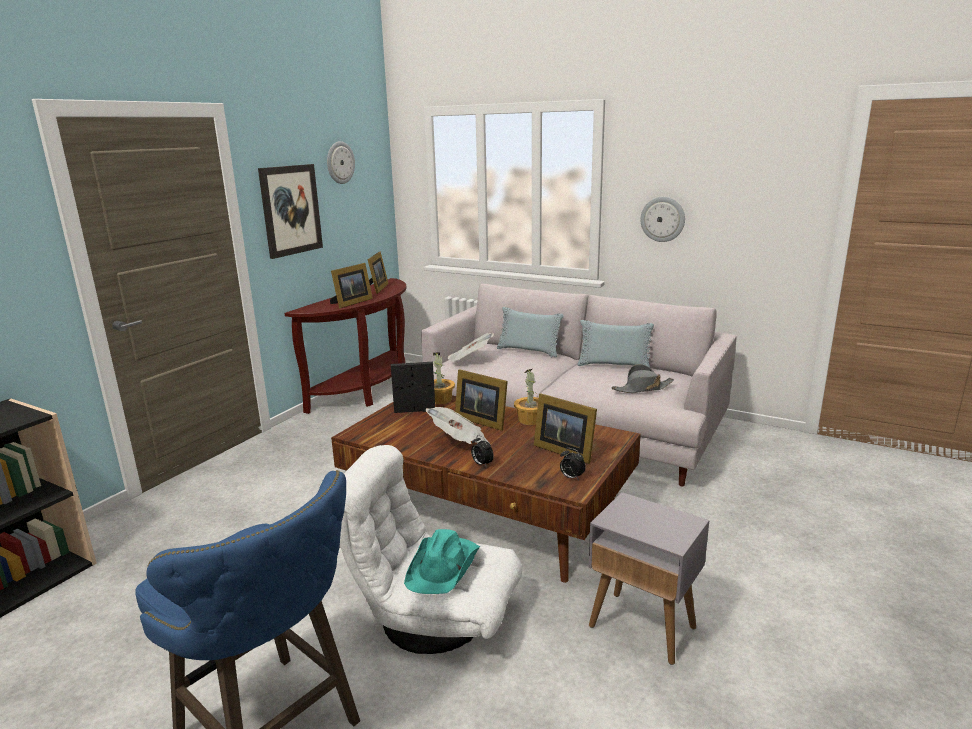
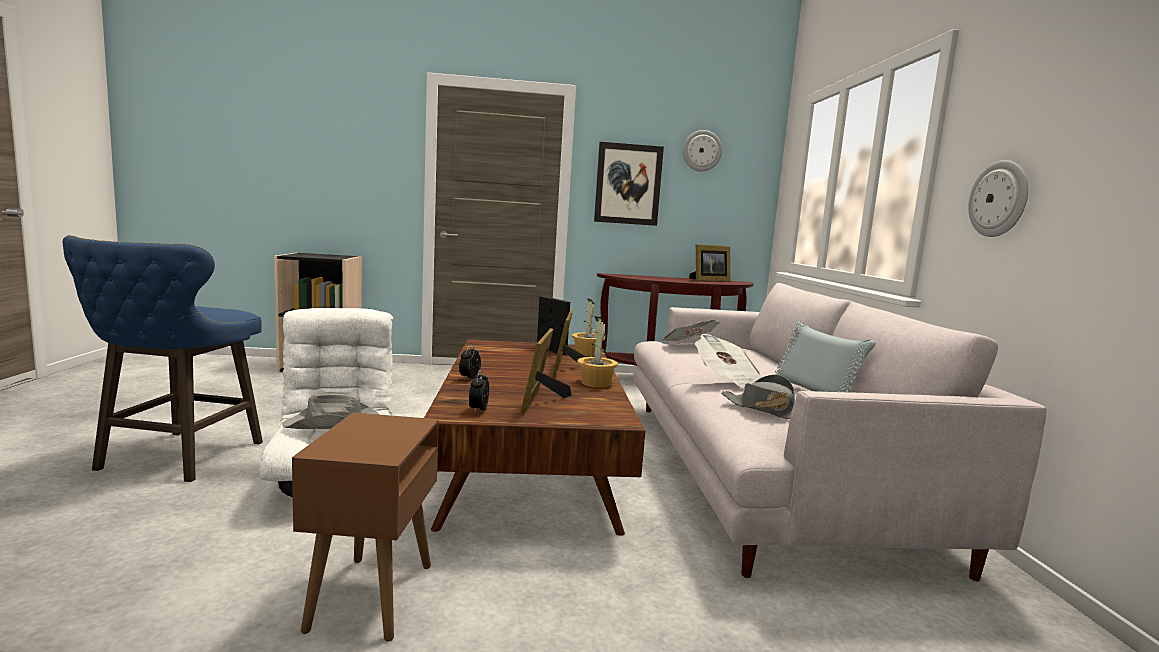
camera: 55 degrees right, 10 degrees down
picture frame [330,263,373,309] -> none
turquoise hat [404,529,480,594] -> grey hat [282,391,380,429]
newspaper [425,407,488,444] -> newspaper moved to [695,334,762,389]
blue pillow [497,307,564,357] -> none
grey side table [589,492,709,665] -> brown side table [292,413,439,641]

